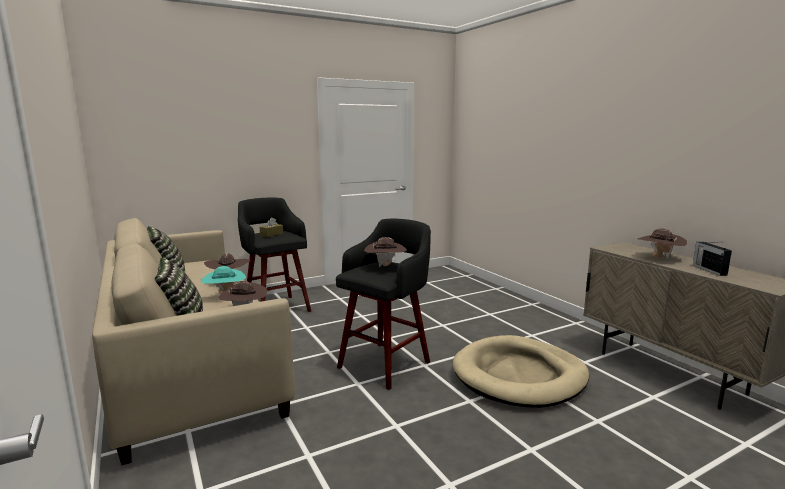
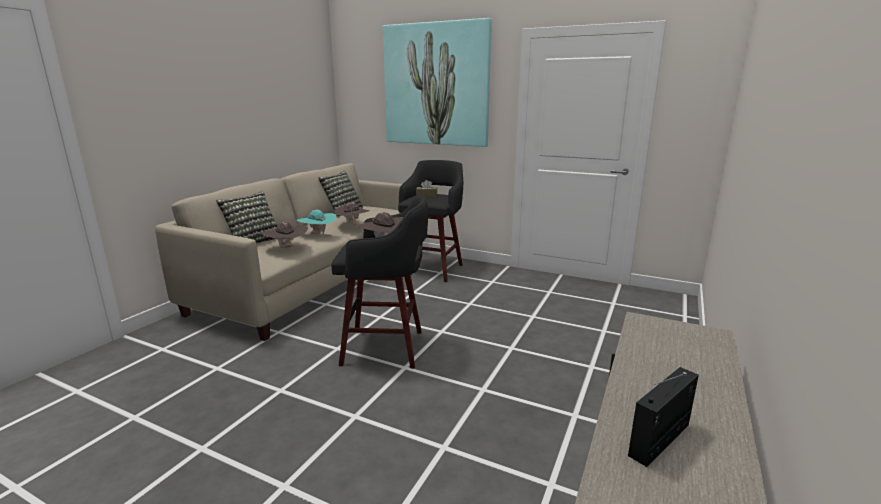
camera: 55 degrees right, 5 degrees up
beige dog bed [452,335,589,408] -> none
brown hat [637,228,687,259] -> none
none -> picture [383,18,492,147]

